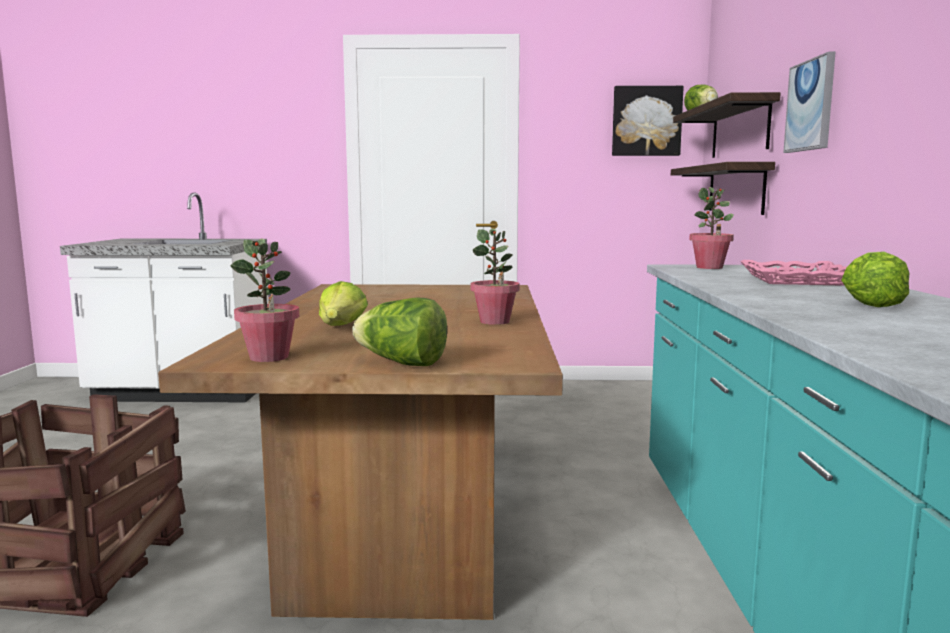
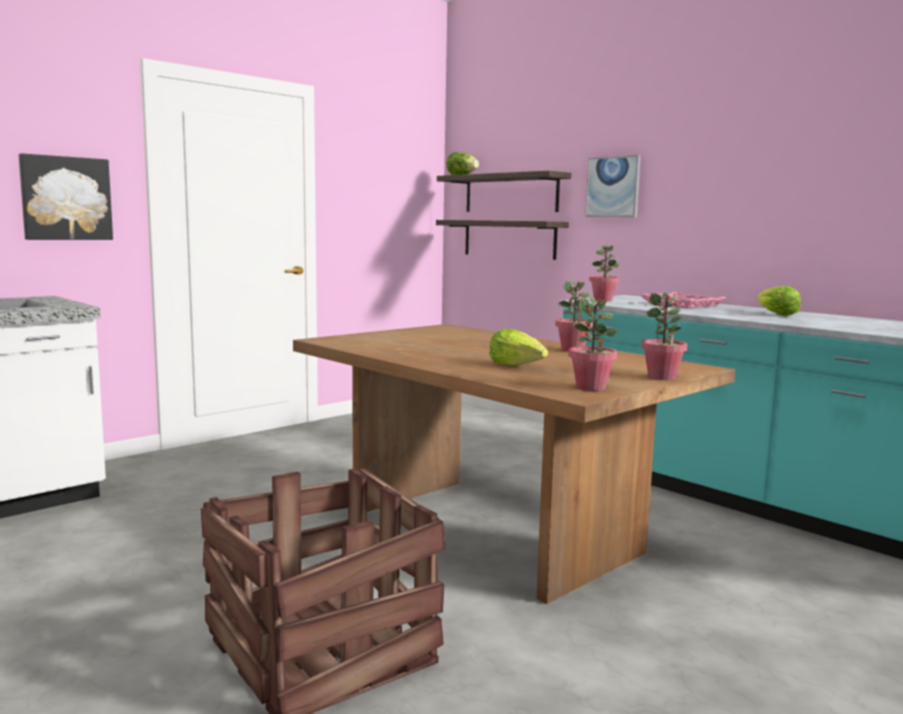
camera: 45 degrees left, 0 degrees up
lettuce [352,297,447,366] -> potted plant [641,293,688,380]
picture [612,86,684,156] -> picture moved to [19,153,113,240]

